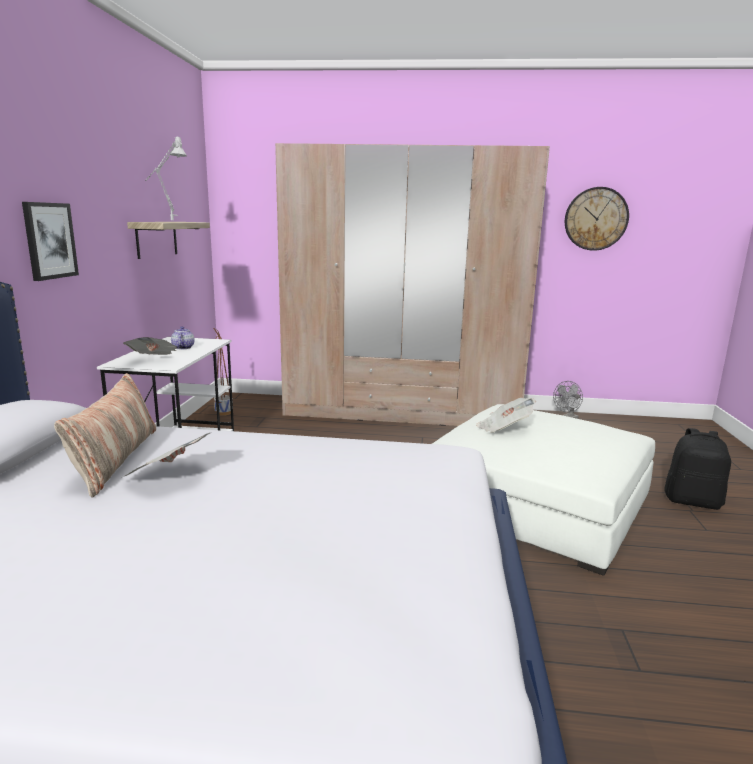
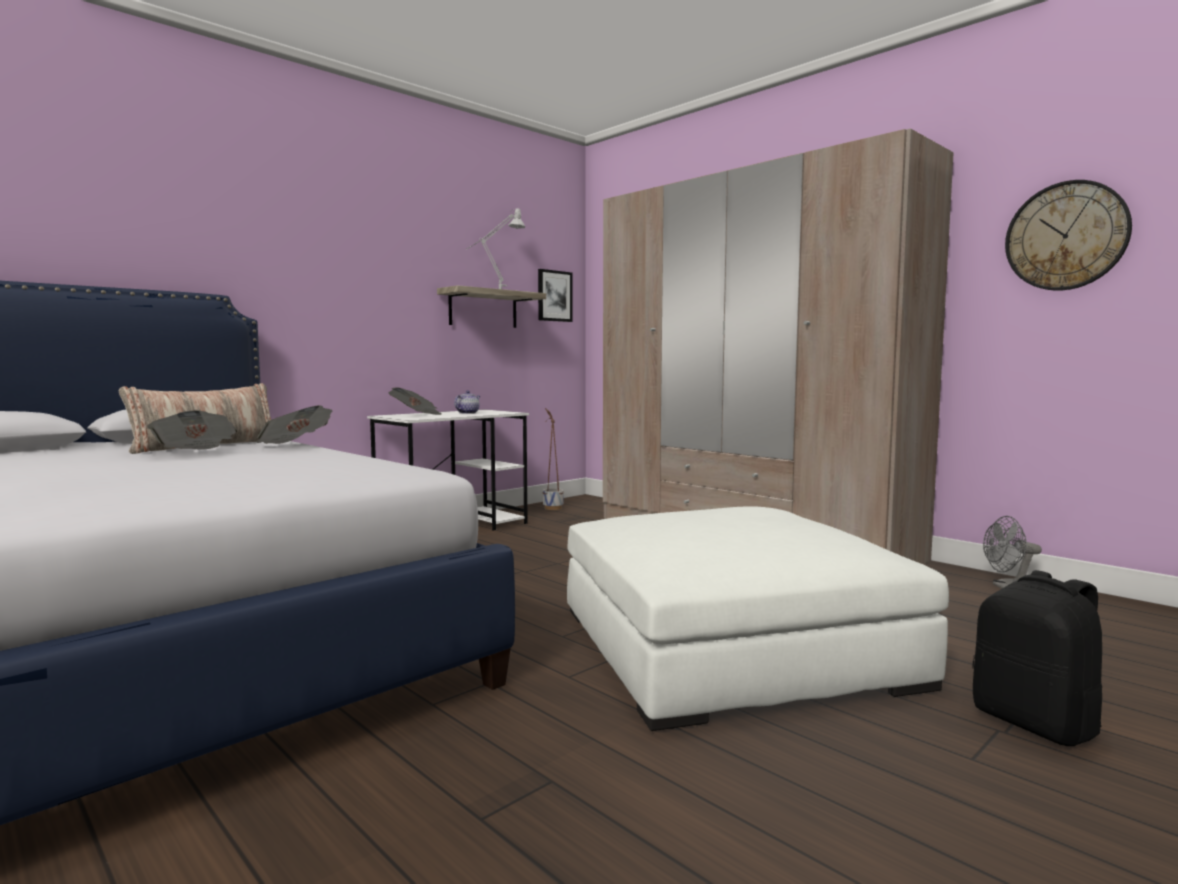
camera: 40 degrees right, 10 degrees down
picture [22,202,79,281] -> picture moved to [538,269,573,322]
newspaper [476,398,536,433] -> newspaper moved to [256,405,332,444]

